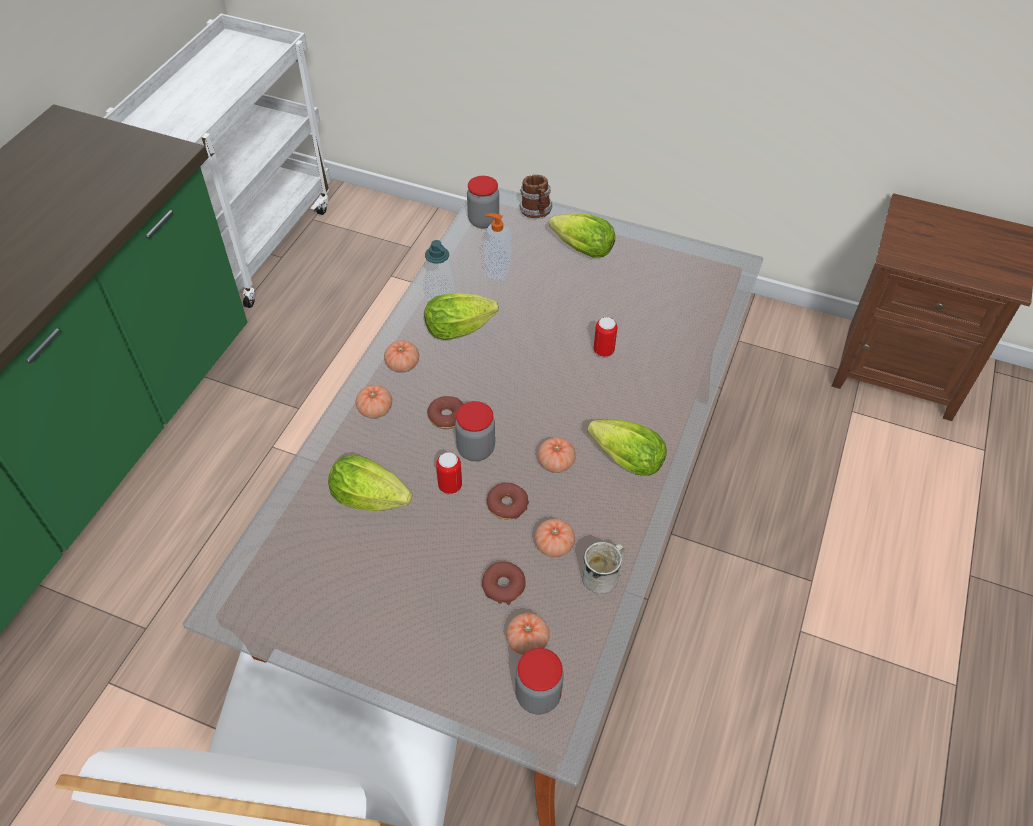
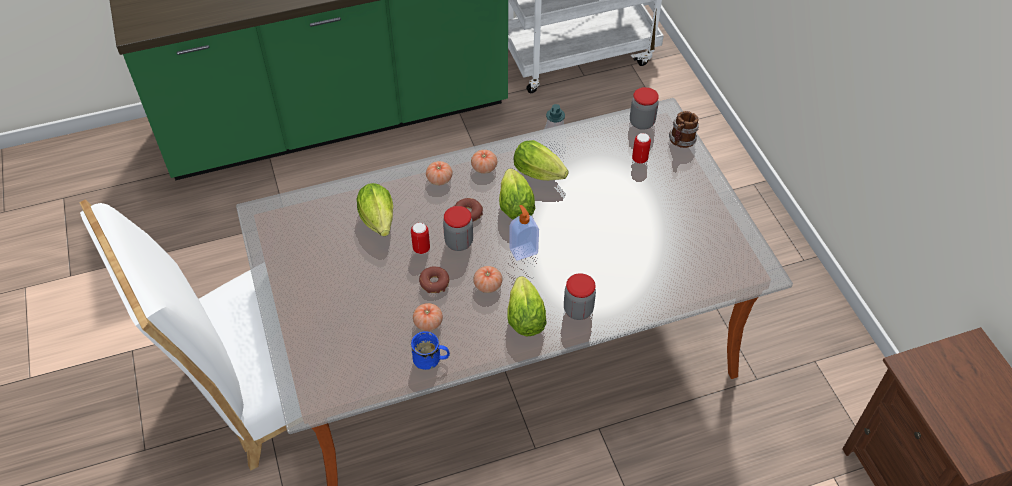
camera: 50 degrees right, 0 degrees up
donut [482,562,526,605] -> none
soap dispenser [484,213,511,281] -> soap dispenser moved to [509,205,539,261]
tomato [506,613,550,655] -> none
jar [515,648,564,715] -> jar moved to [564,273,596,320]
lettuce [549,213,615,258] -> lettuce moved to [499,168,535,220]
white mug [582,542,625,593] -> blue mug [411,331,450,370]
can [594,317,617,357] -> can moved to [632,133,651,164]

